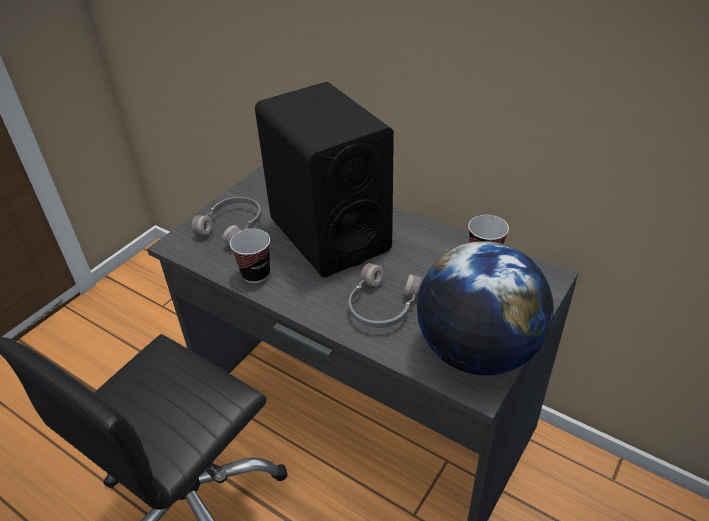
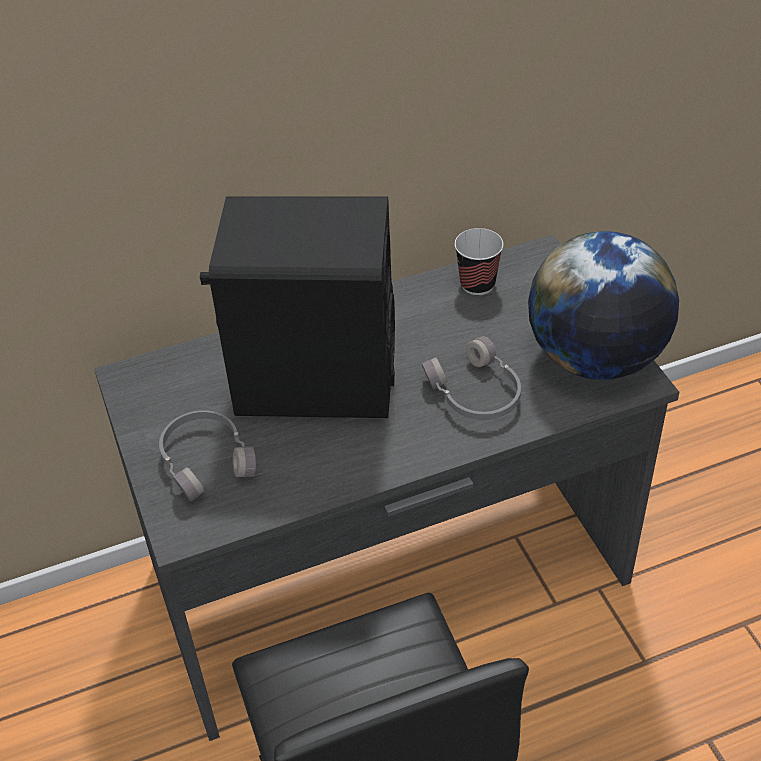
camera: 55 degrees left, 5 degrees up
cup [230,229,270,283] -> none

